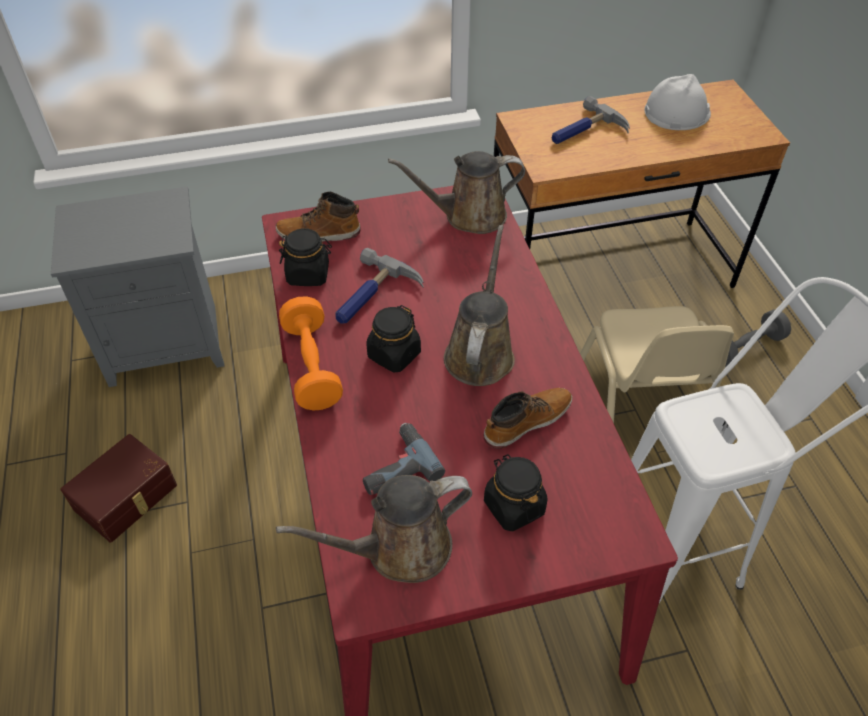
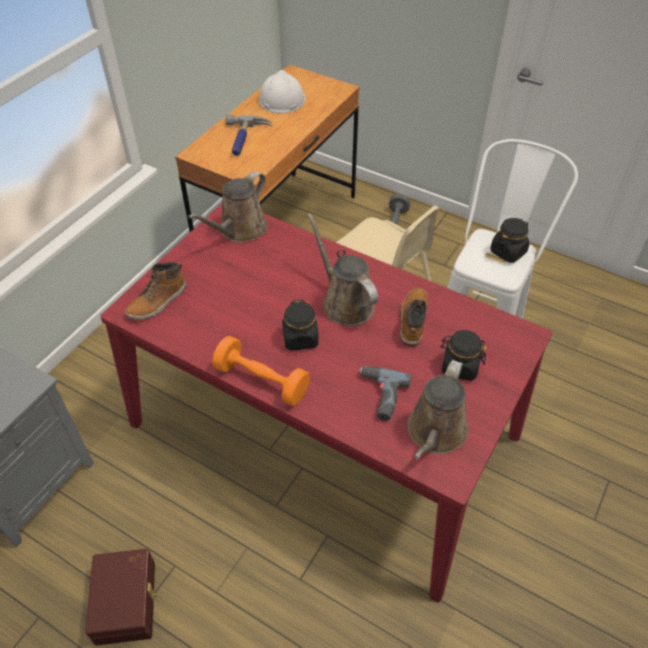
camera: 45 degrees left, 0 degrees up
black jar [279,228,332,286] -> black jar moved to [490,218,530,263]
hammer [336,248,424,324] -> none

